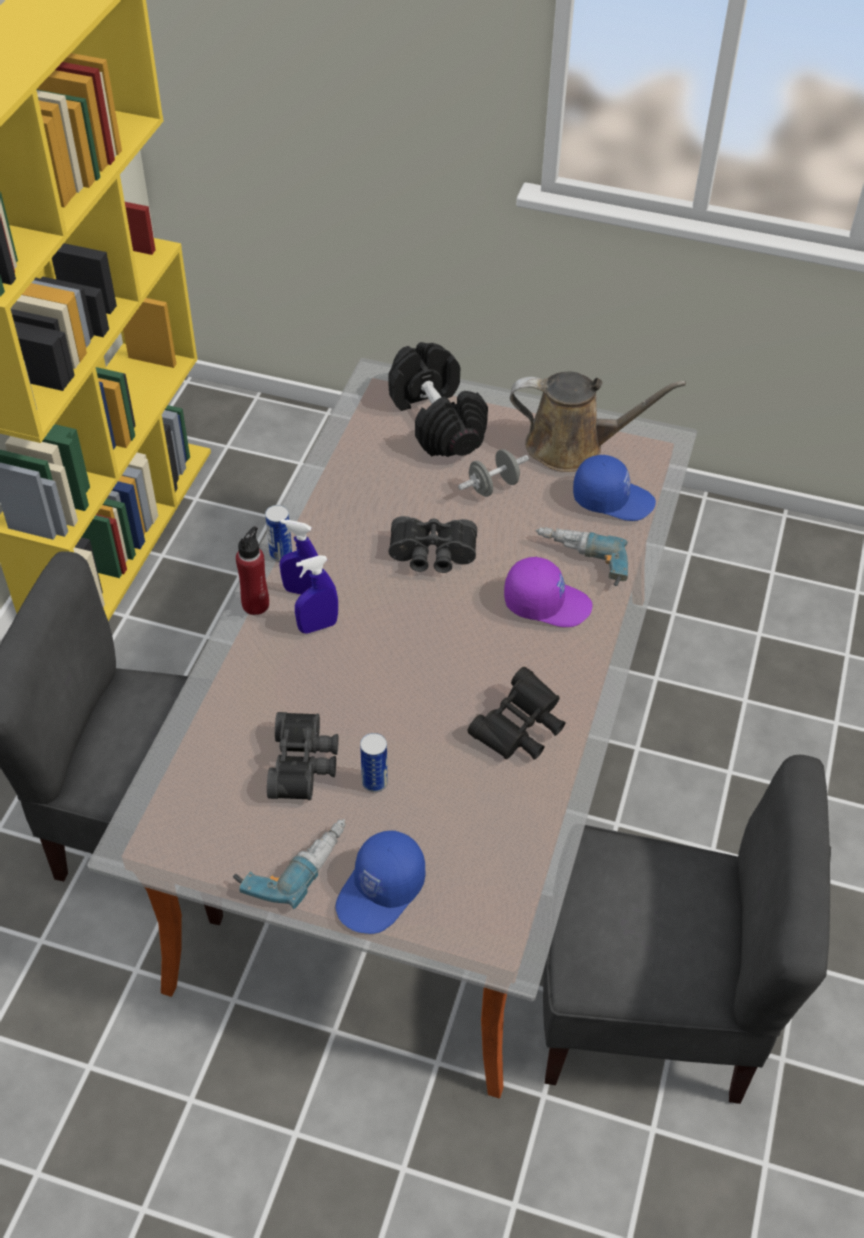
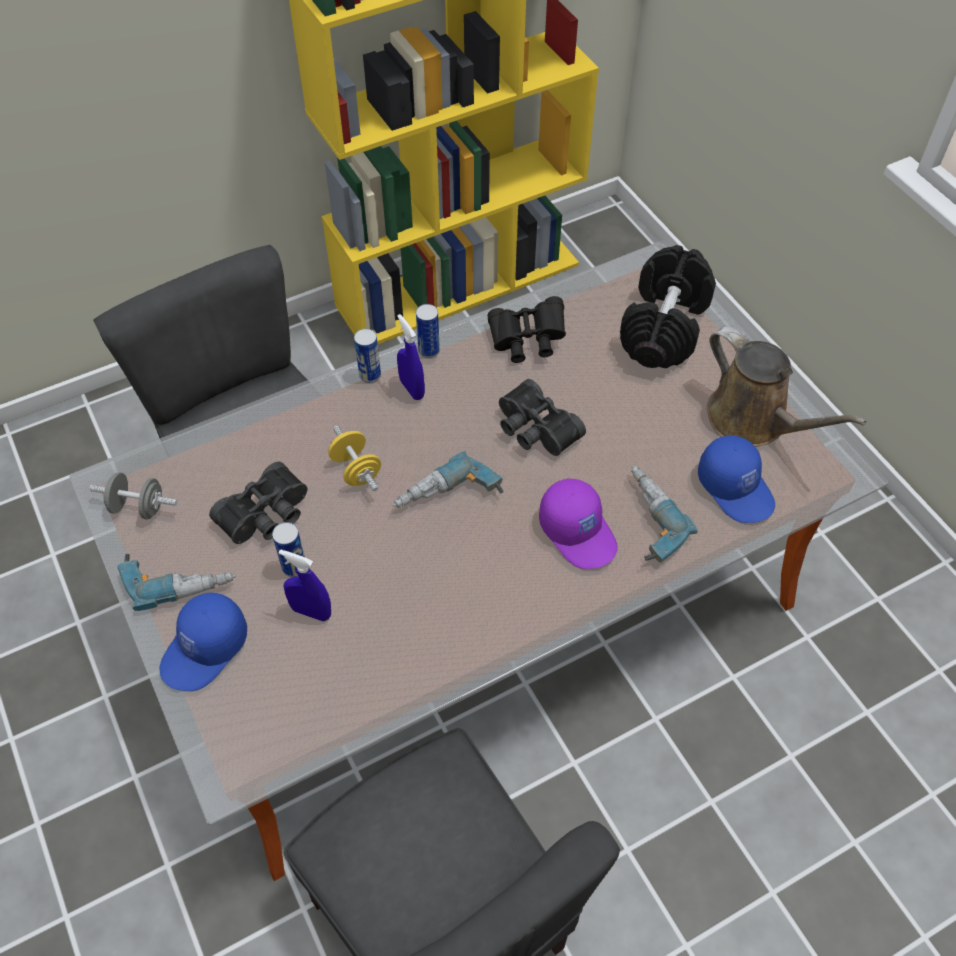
camera: 45 degrees right, 5 degrees up
red bottle [236,526,269,615] -> can [354,328,381,383]
blue spray bottle [295,555,338,634] -> blue spray bottle moved to [279,549,331,621]
blue cap [335,830,425,934] -> blue cap turned 45 degrees counterclockwise [159,593,247,691]
grey dumbbell [458,449,529,497] -> grey dumbbell moved to [89,472,178,519]
black binoculars [468,667,565,760] -> black binoculars moved to [488,296,566,363]
none -> yellow dumbbell [328,426,381,491]
none -> power drill [392,451,504,508]

